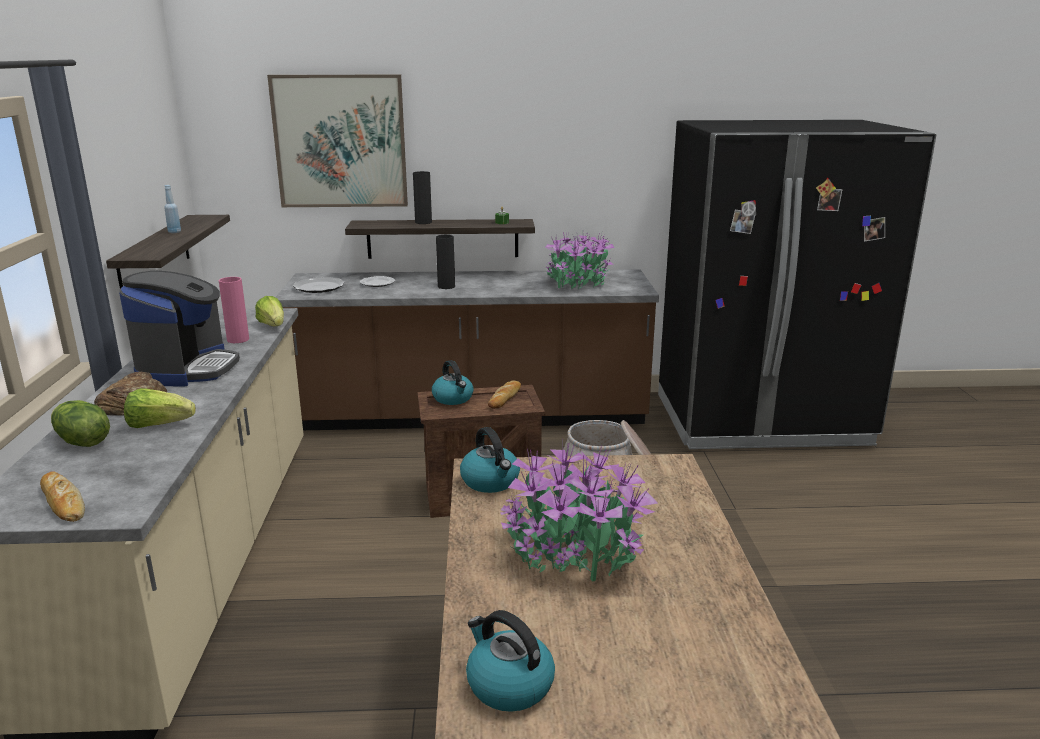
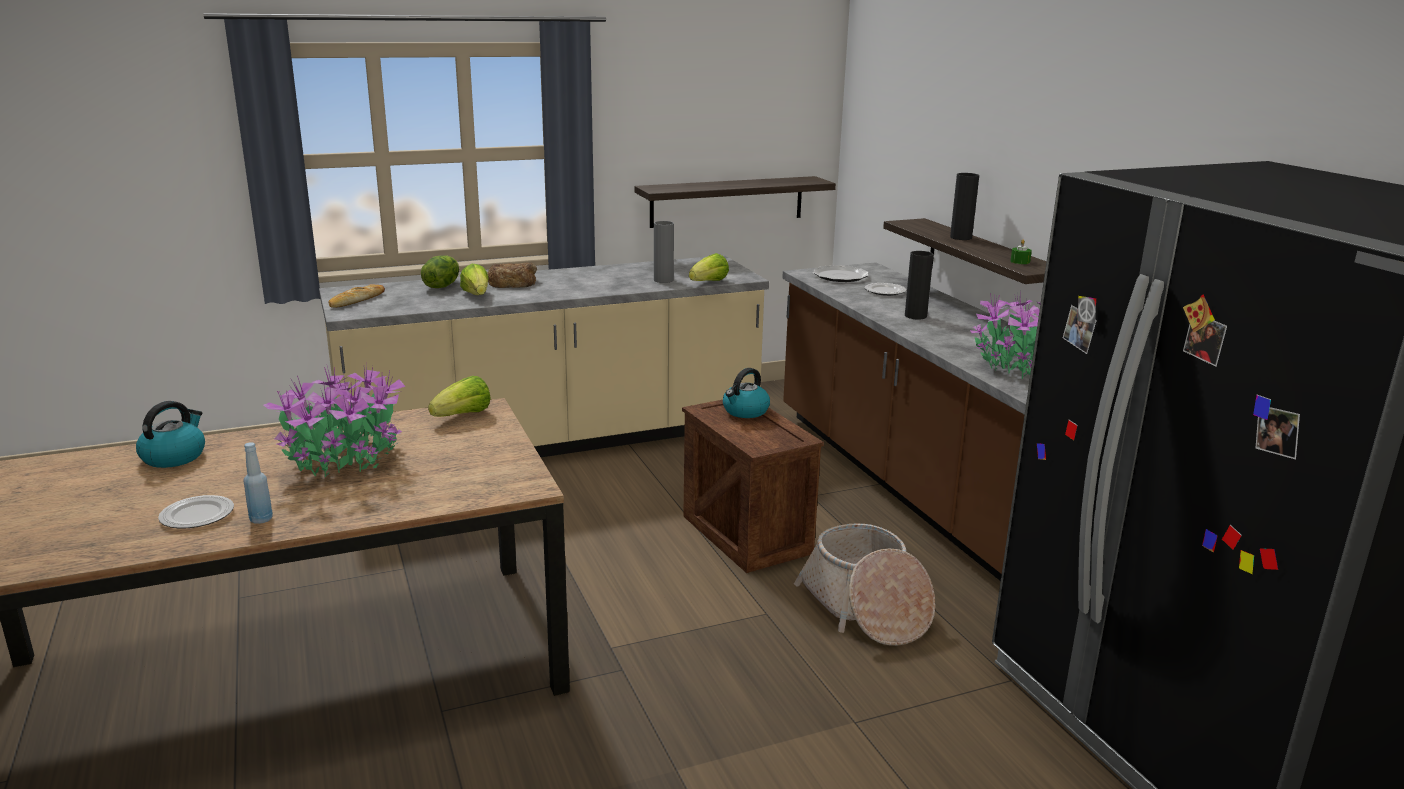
camera: 70 degrees right, 0 degrees up
coffee machine [119,271,240,386] -> none
blue bottle [164,185,181,233] -> blue bottle moved to [243,442,273,524]
pink vase [219,277,249,343] -> grey vase [654,221,674,283]
picture [267,75,408,207] -> none
kettle [460,427,520,493] -> lettuce [428,376,491,417]
bread [488,380,521,409] -> none
none -> plate [158,495,234,529]

